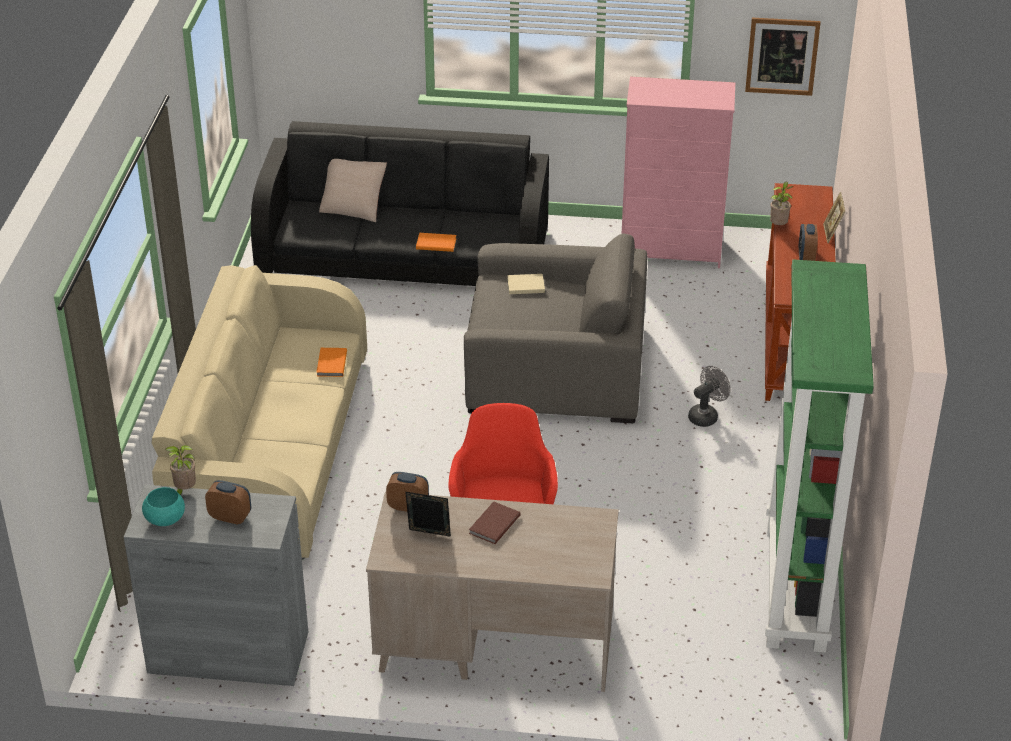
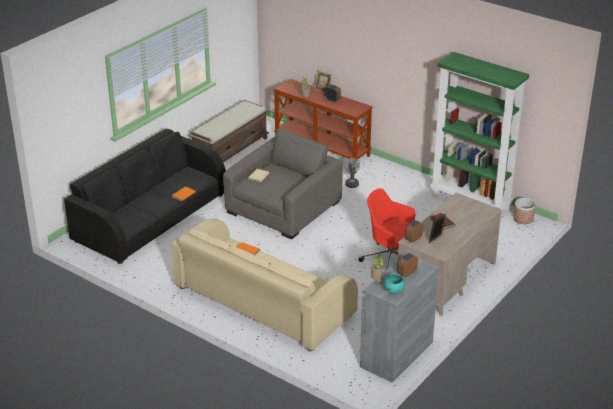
camera: 60 degrees left, 5 degrees down
beige pillow [319,159,387,222] -> none
pink dresser [622,77,735,268] -> brown bench [189,100,269,162]
picture [745,18,821,96] -> none
none -> planter [513,198,536,224]

